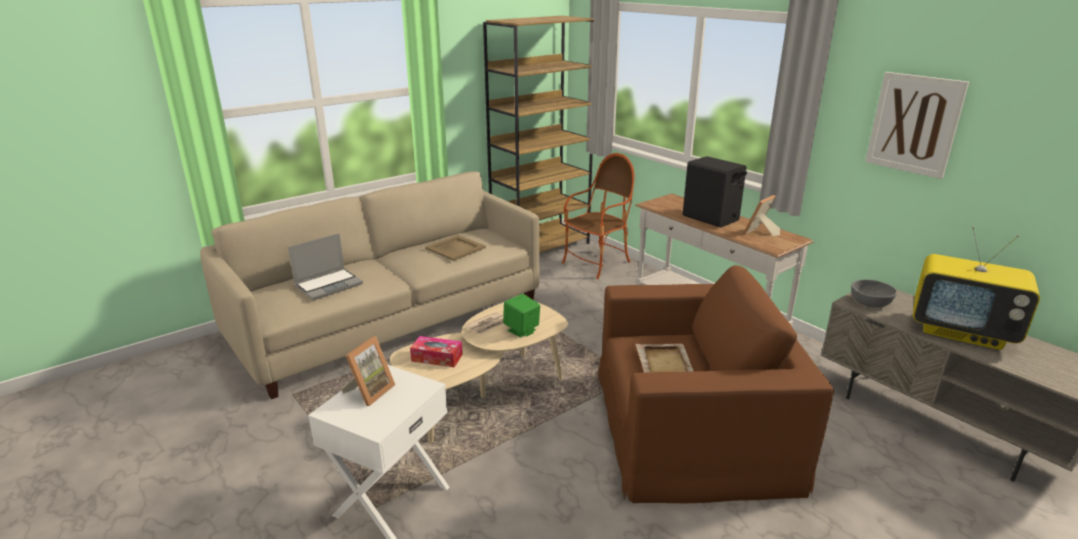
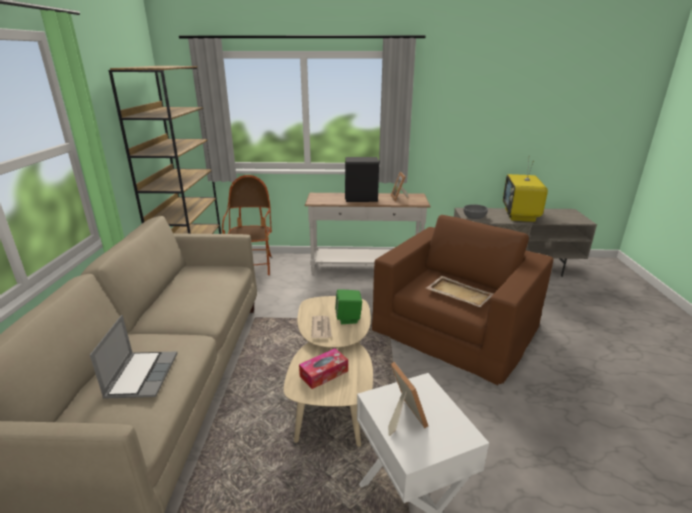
camera: 50 degrees left, 0 degrees up
beige tray [425,235,486,261] -> none
picture [865,72,969,179] -> none
television [913,227,1040,350] -> television turned 120 degrees clockwise [503,156,548,222]

